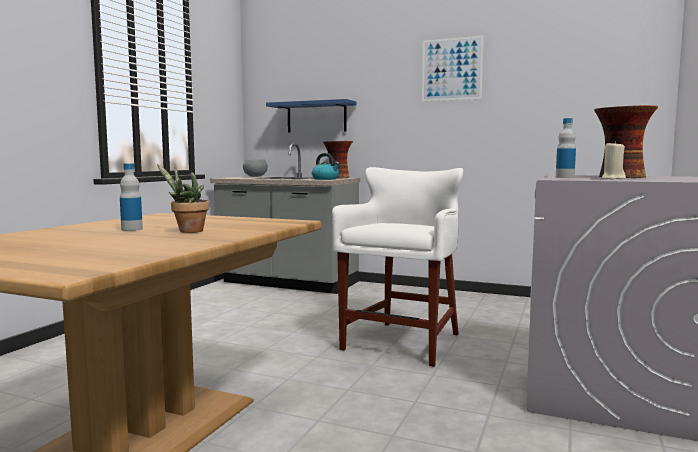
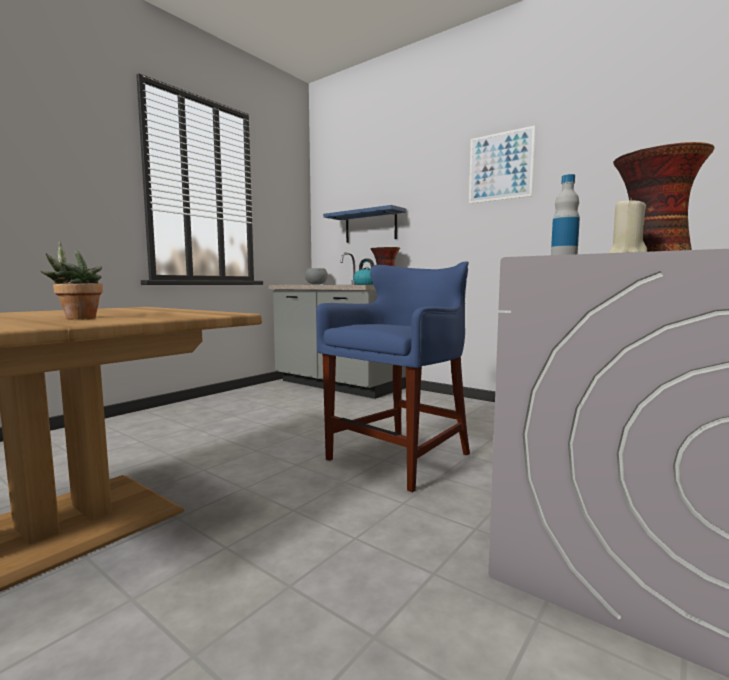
camera: 15 degrees right, 0 degrees up
bottle [120,163,143,231] -> none
white stool [332,167,463,367] -> blue stool [316,262,470,493]

